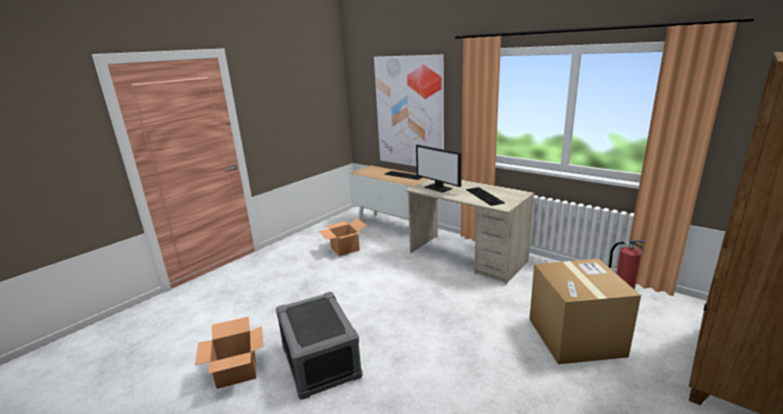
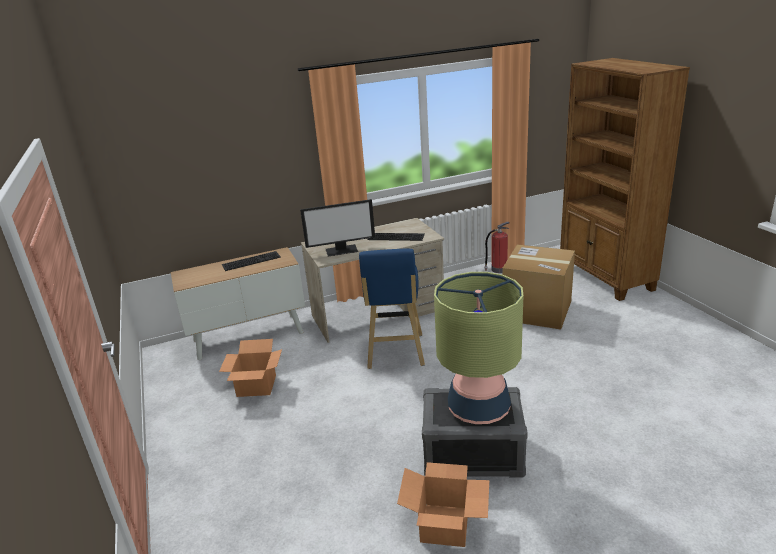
camera: 60 degrees left, 5 degrees up
picture [374,55,444,167] -> none
none -> blue stool [359,248,425,369]
none -> table lamp [434,272,523,424]

